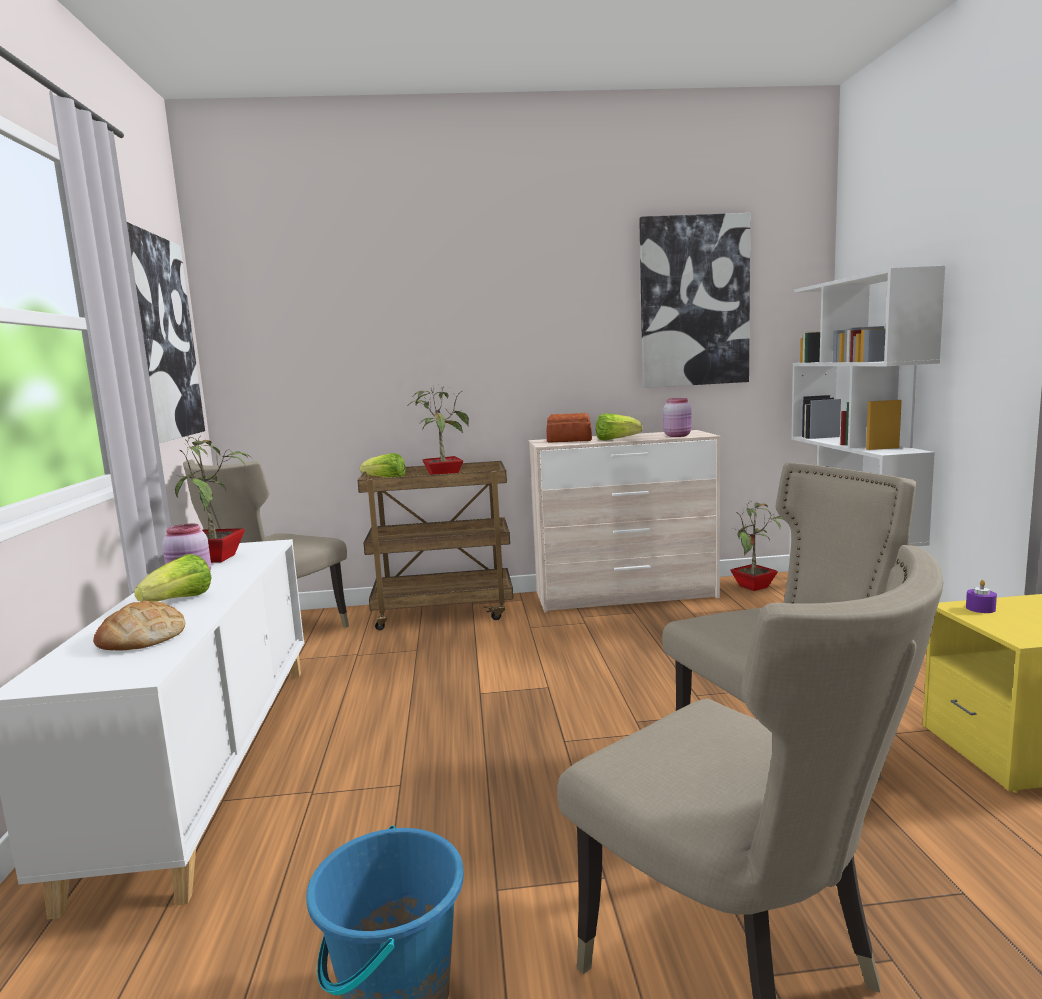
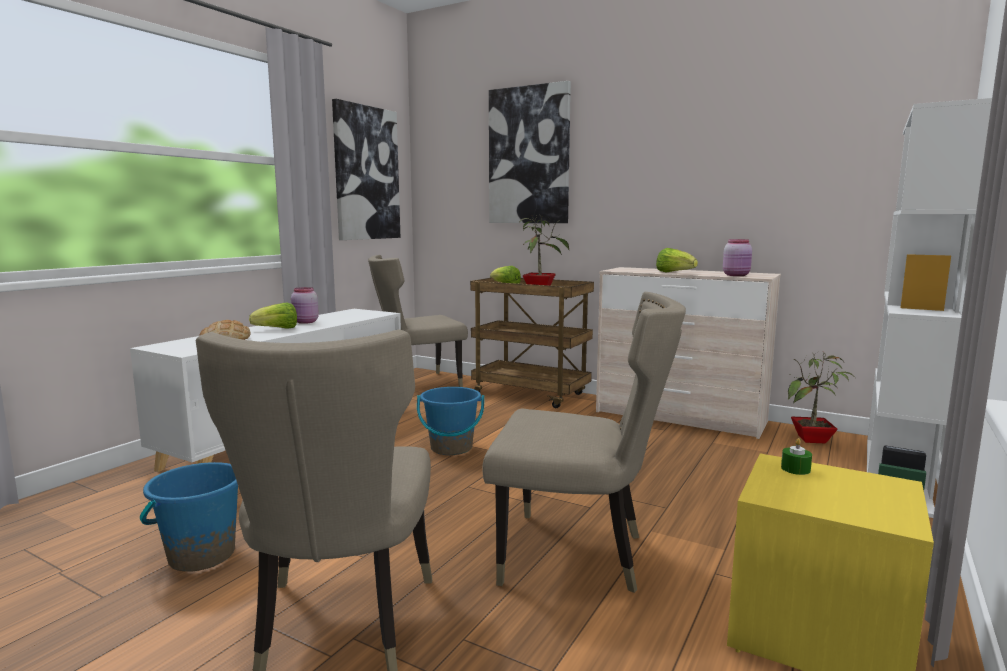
camera: 35 degrees right, 0 degrees up
potted plant [175,435,250,563] -> none
bread [546,413,592,443] -> none
picture [639,213,750,388] -> picture moved to [489,81,571,223]
purple candle [966,580,997,613] -> green candle [781,438,812,475]
none -> blue bucket [417,387,484,455]

